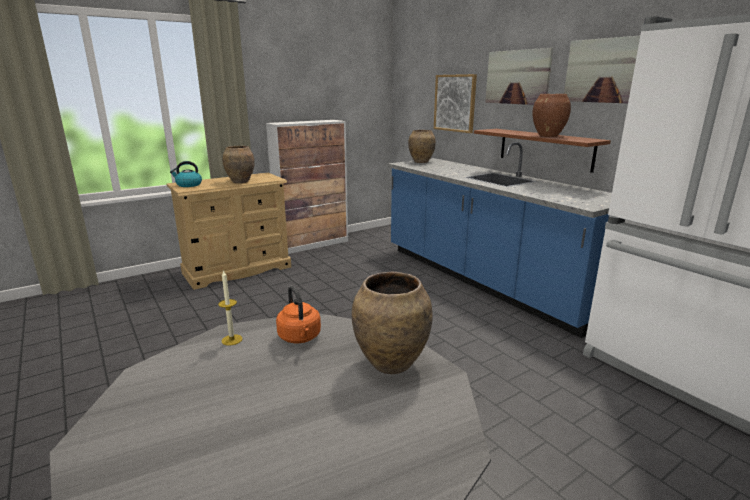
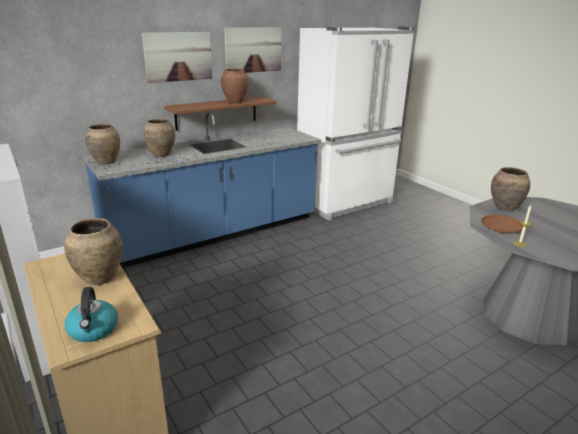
camera: 90 degrees left, 5 degrees up
orange kettle [276,286,321,343] -> brown plate [481,215,523,233]
picture [434,74,477,133] -> none
none -> brown vase [143,119,175,157]

